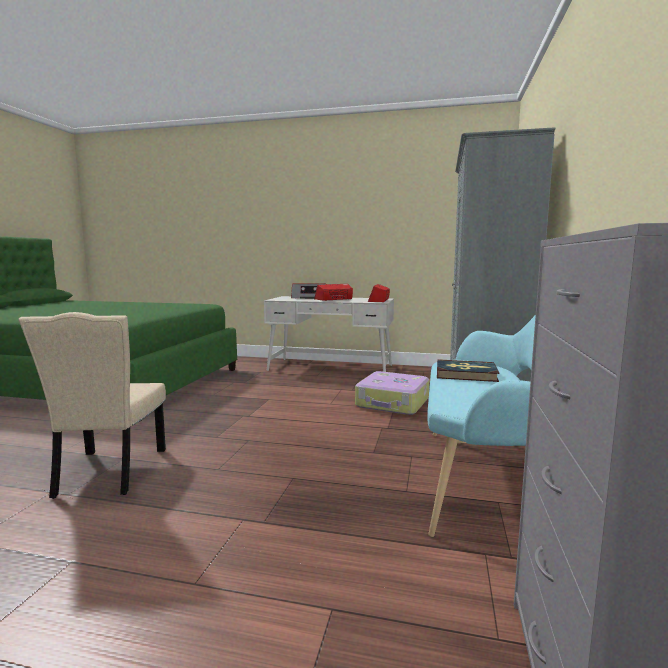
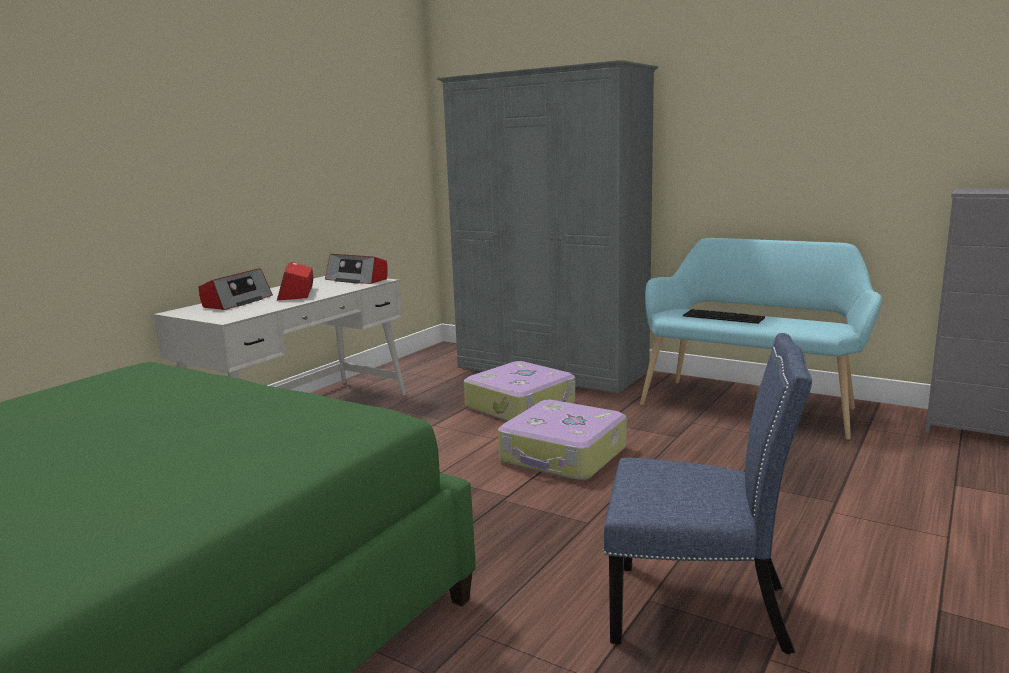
camera: 70 degrees left, 5 degrees up
beige chair [19,312,166,499] -> blue chair [603,333,812,654]
book [437,359,499,382] -> keyboard [683,309,765,324]
none -> suitcase [498,400,627,481]

